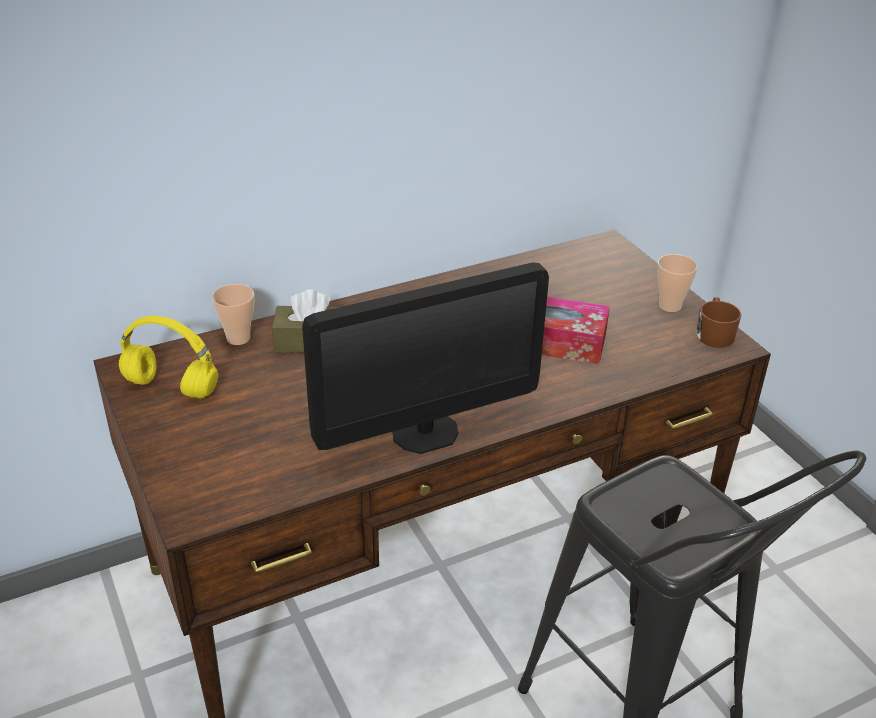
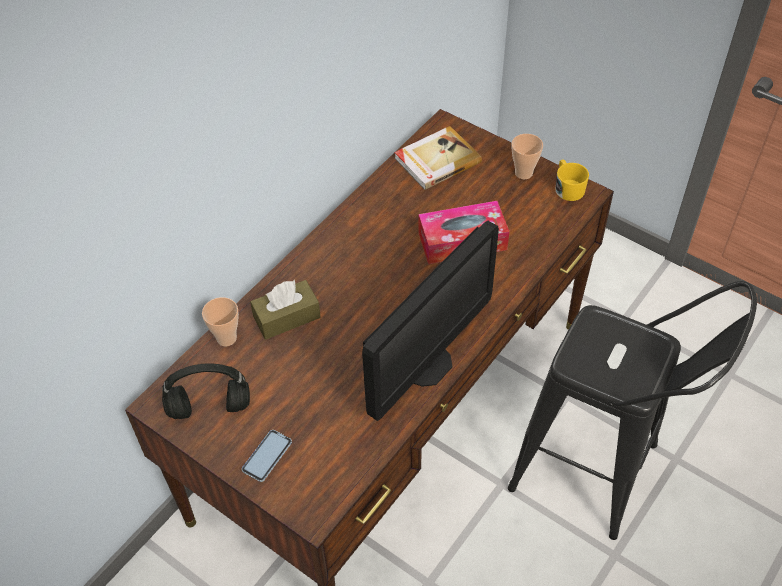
camera: 25 degrees left, 15 degrees up
yellow headphones [119,316,218,398] -> black headphones [162,363,250,419]
brown mug [696,297,741,348] -> yellow mug [555,160,589,201]
none -> phone [242,430,292,482]
none -> book [394,126,482,190]

